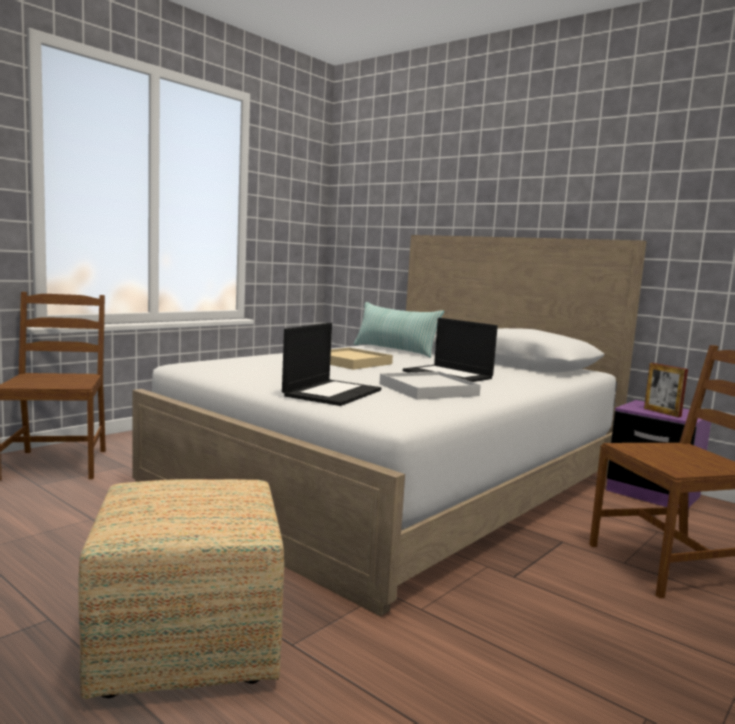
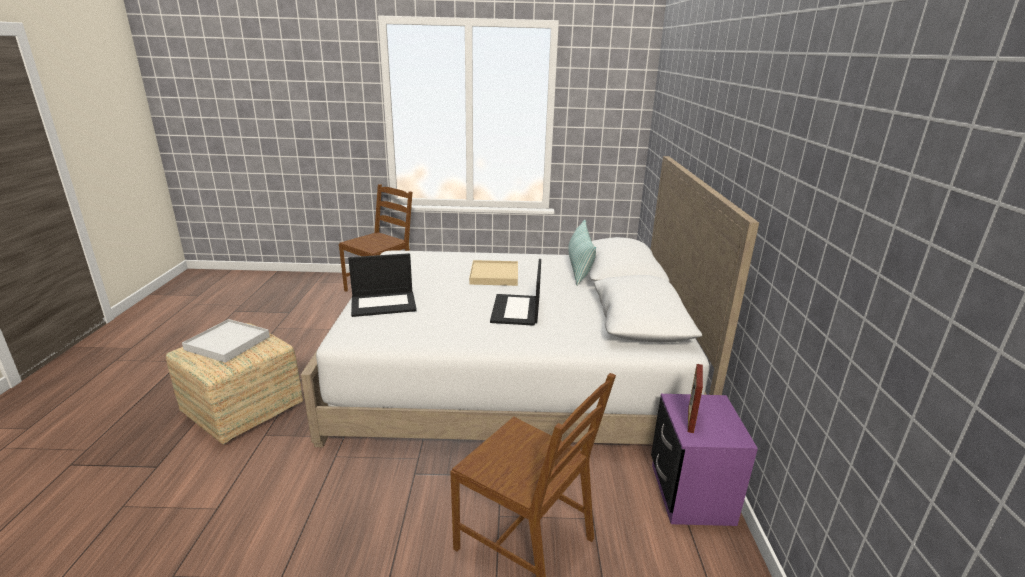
camera: 50 degrees right, 15 degrees up
white tray [379,371,481,400] -> white tray moved to [182,319,270,363]

